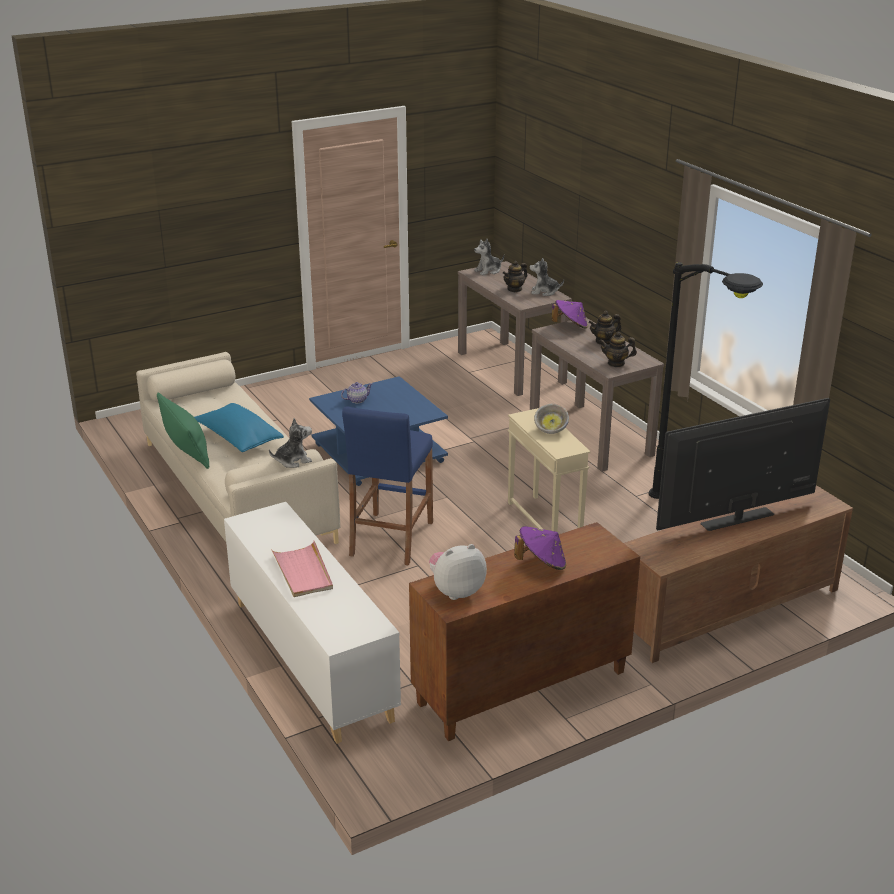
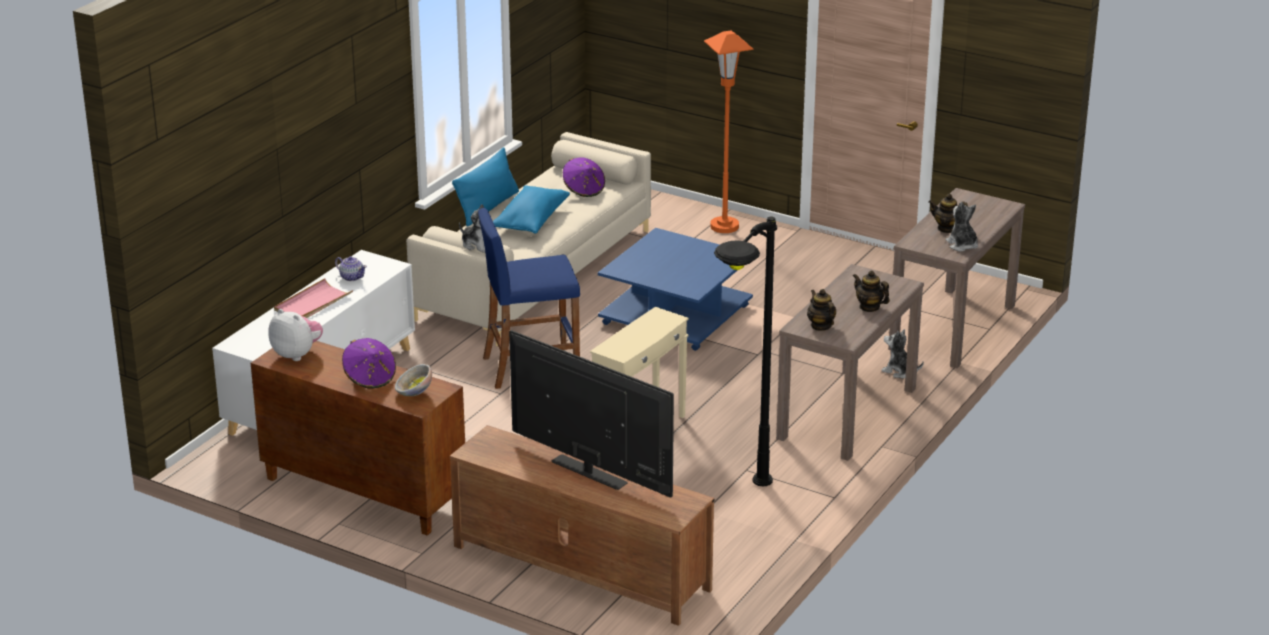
camera: 60 degrees right, 0 degrees up
green pillow [157,393,209,469] -> blue pillow [452,147,519,226]
teapot [341,382,372,403] -> teapot moved to [335,256,367,281]
plush toy [474,239,504,275] -> plush toy moved to [881,329,924,378]
bowl [534,404,569,434] -> bowl moved to [395,364,432,396]
purple hat [552,300,588,329] -> purple hat moved to [563,157,605,197]
none -> orange floor lamp [704,30,753,233]

